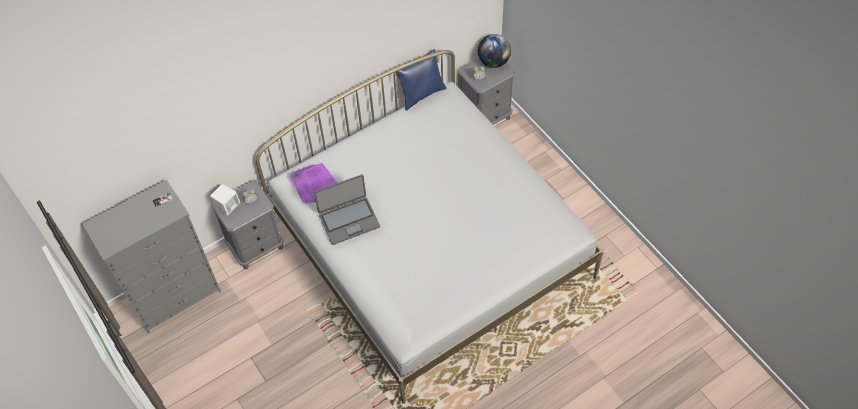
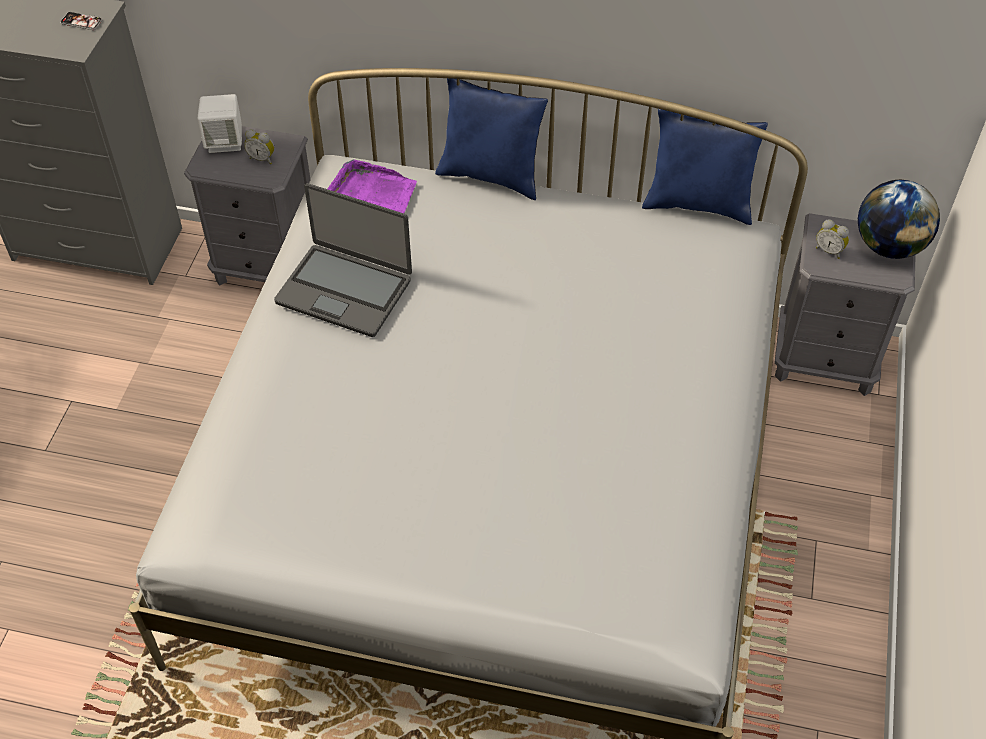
camera: 45 degrees right, 5 degrees down
none -> blue pillow [435,78,548,200]

